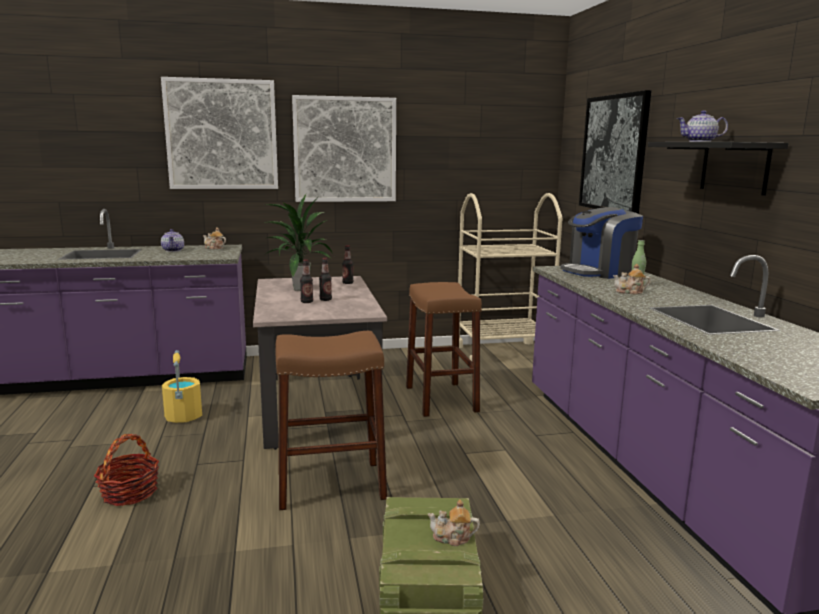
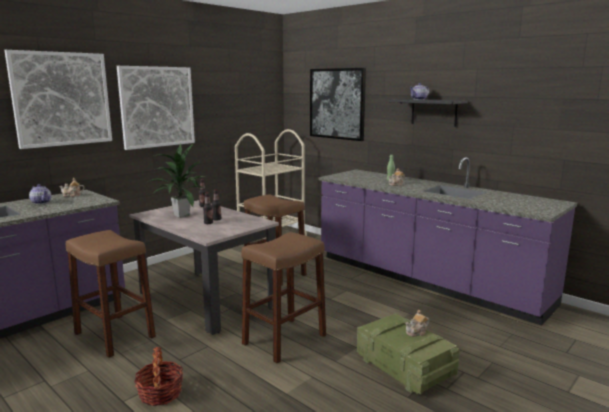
camera: 35 degrees left, 0 degrees up
yellow bucket [162,350,202,423] -> brown stool [66,230,156,358]
coffee machine [560,207,643,279] -> none

